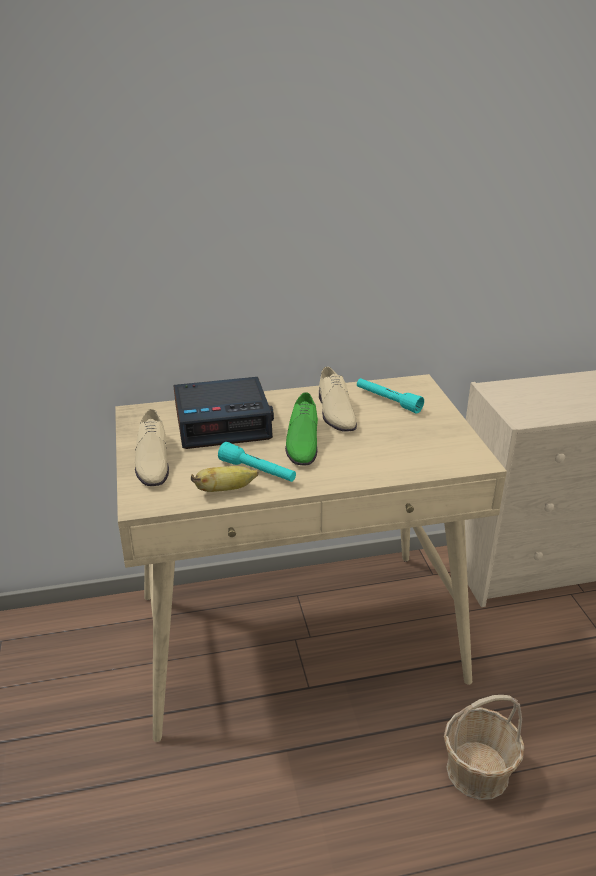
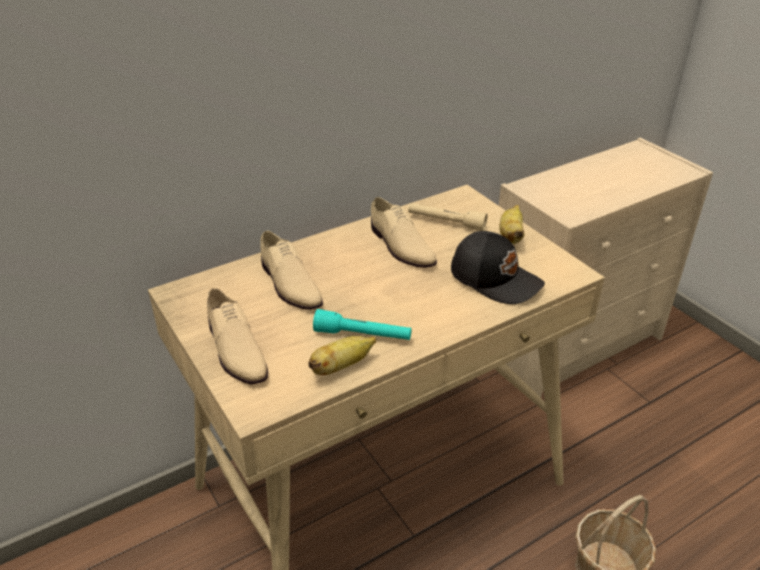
camera: 20 degrees left, 5 degrees up
alarm clock [174,377,274,449] -> beige shoe [260,231,323,310]
green shoe [285,392,318,465] -> none
turquoise flashlight [357,378,424,414] -> beige flashlight [408,203,488,231]
none -> black cap [451,231,545,304]
none -> banana [499,205,524,244]

